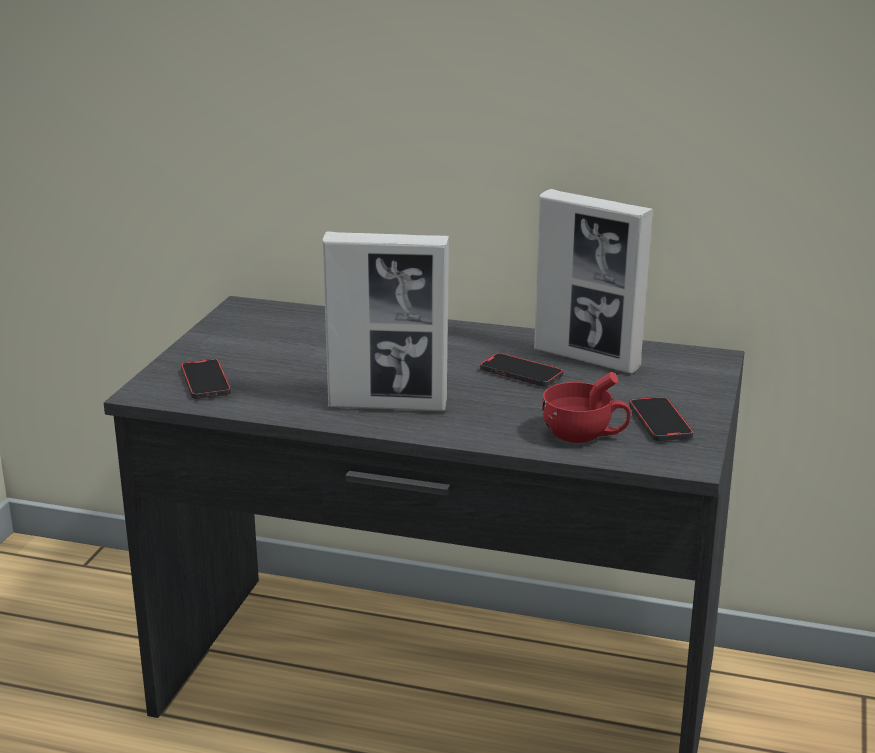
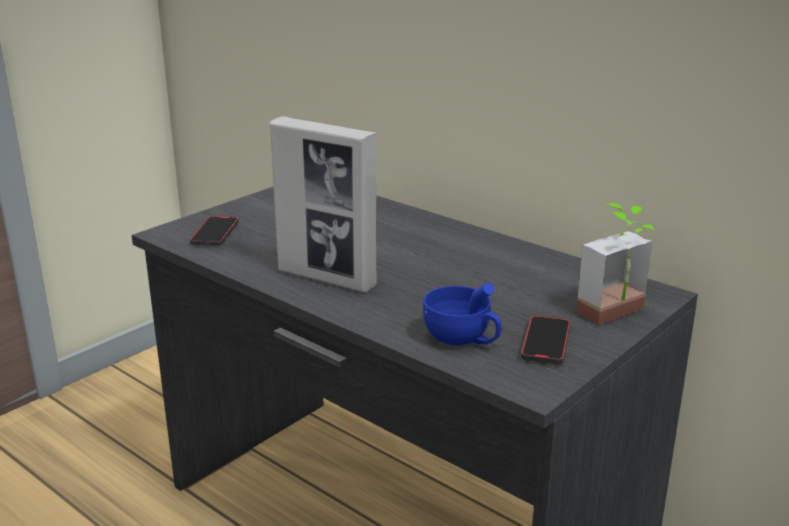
camera: 25 degrees right, 0 degrees up
phone [480,353,564,387] -> none
picture frame [534,189,653,374] -> none
red cup [542,372,631,443] -> blue cup [423,283,502,346]
none -> potted plant [576,203,654,325]

